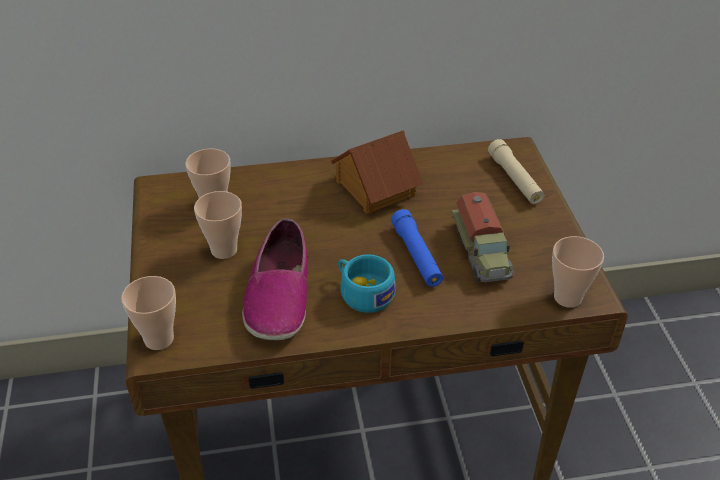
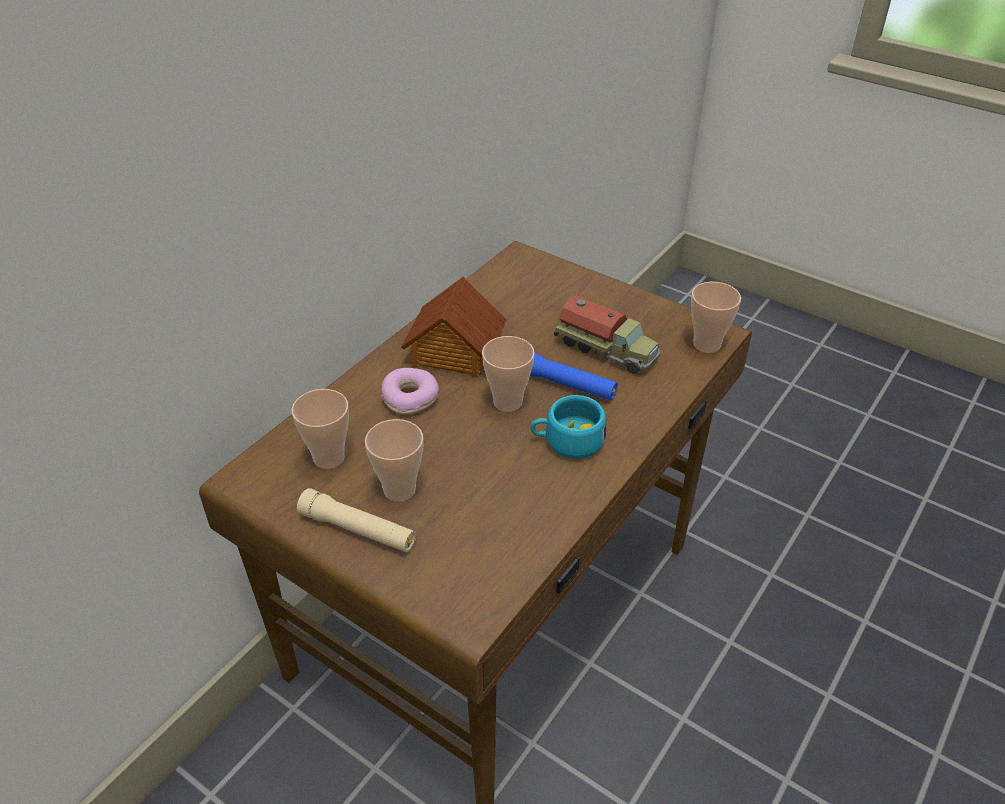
camera: 45 degrees left, 0 degrees up
cup [121,276,176,350] -> cup moved to [482,336,535,412]
shoe [242,218,308,340] -> none
beige flashlight [488,139,544,204] -> beige flashlight moved to [297,488,416,553]
none -> donut [381,368,439,415]

